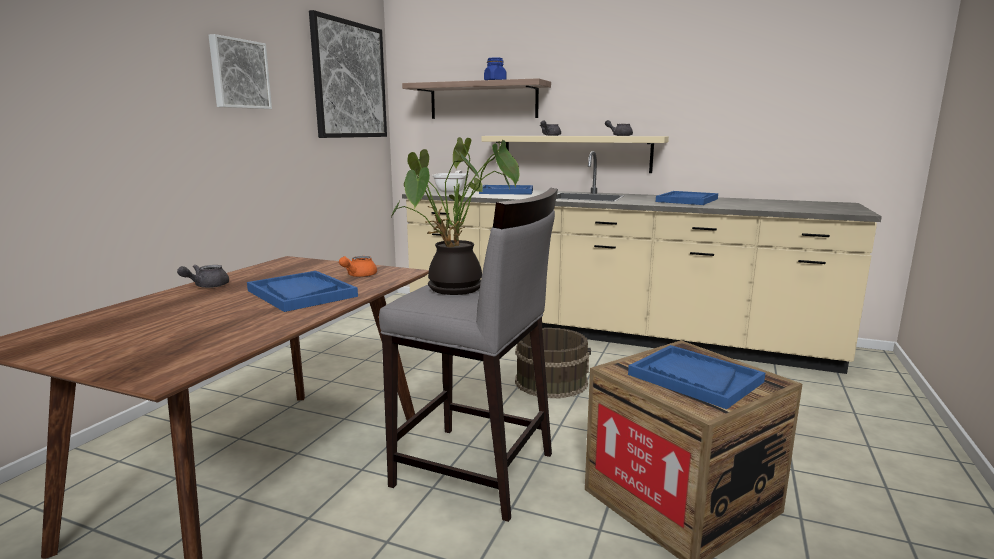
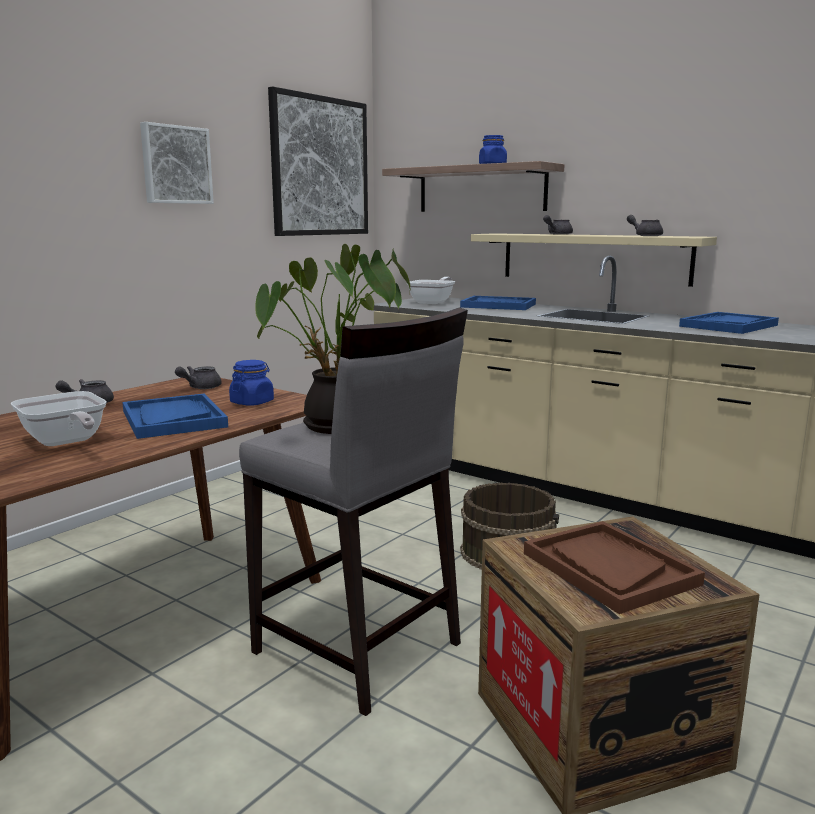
camera: 15 degrees right, 0 degrees up
orange teapot [339,256,377,277] -> blue jar [229,360,274,406]
blue tray [628,345,765,409] -> brown tray [524,521,705,614]
none -> frying pan [11,391,106,446]
none -> grey teapot [175,366,222,389]

